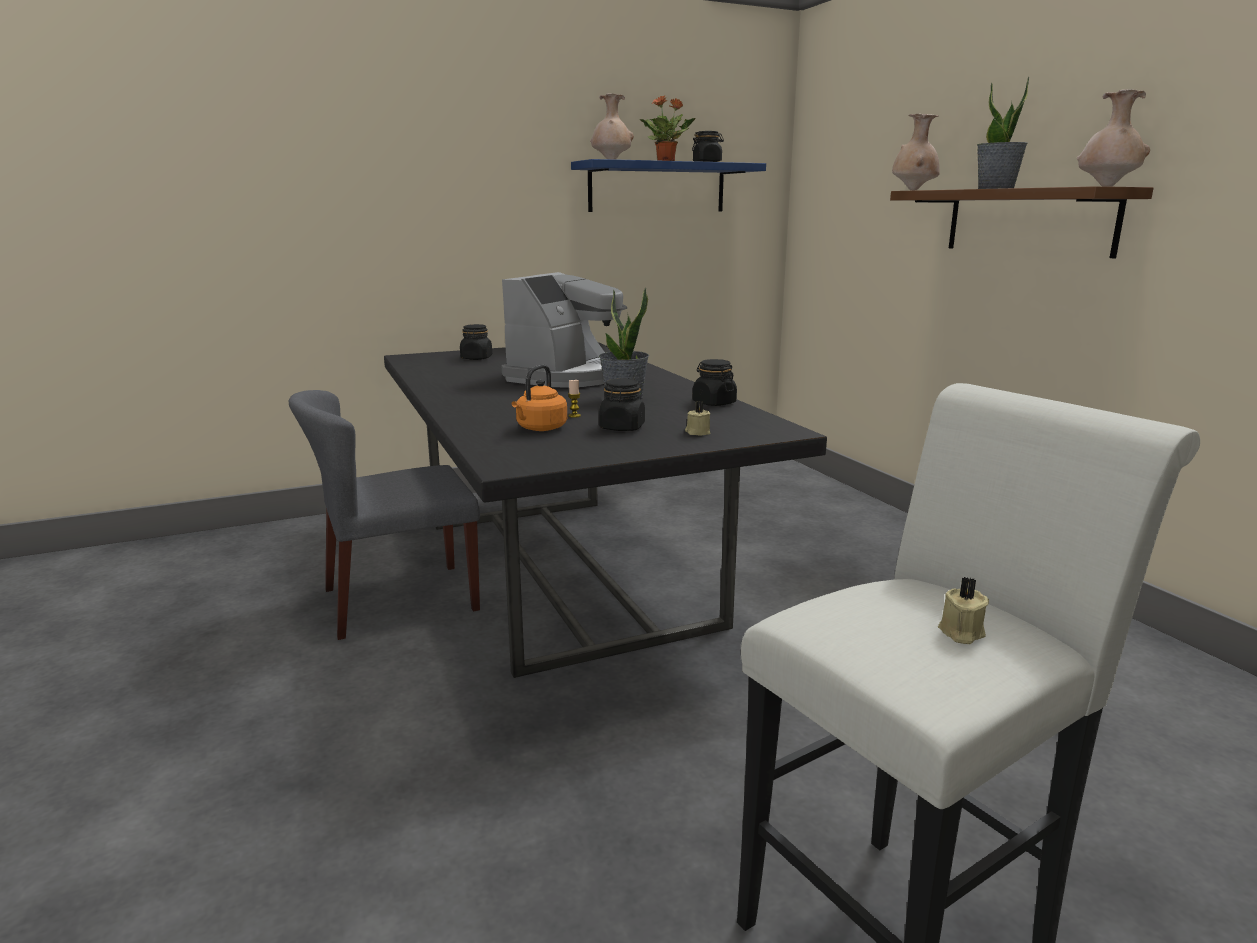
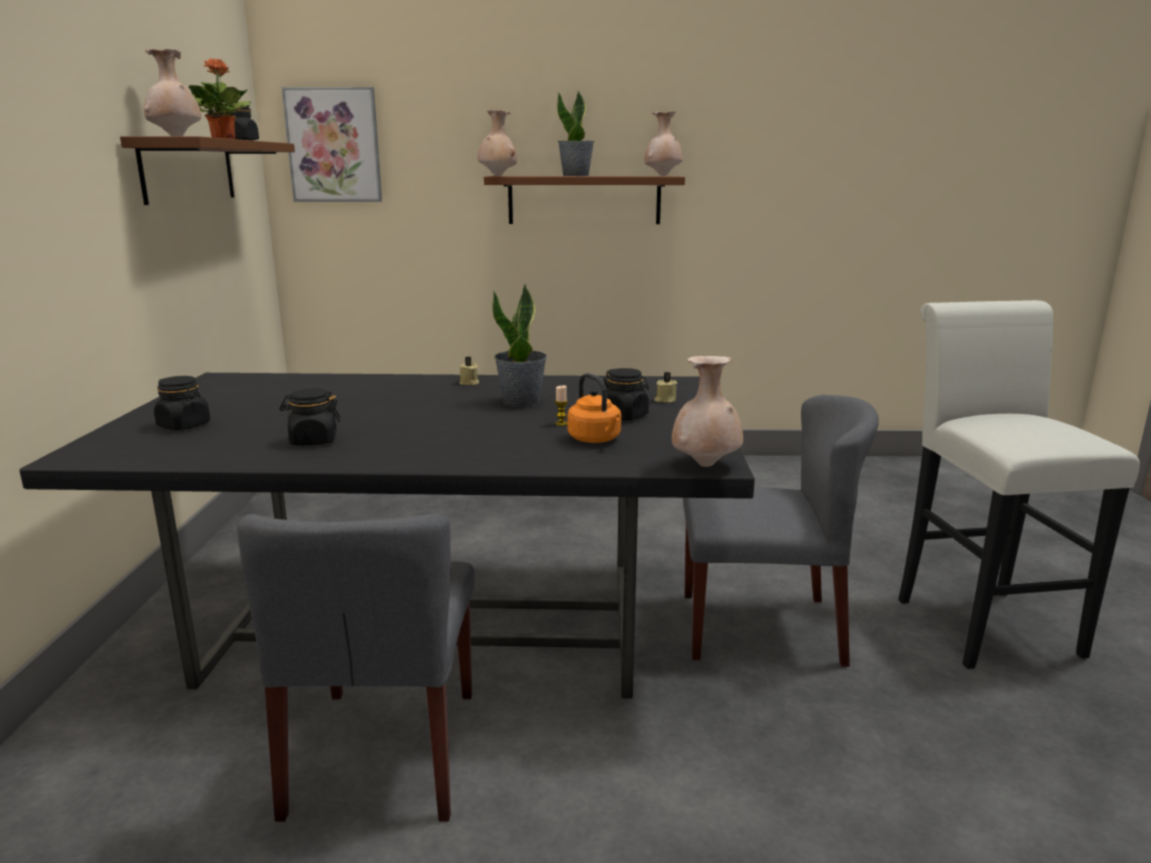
camera: 65 degrees left, 0 degrees up
coffee machine [501,272,627,388] -> none
blue shelf [571,159,766,212] -> brown shelf [120,136,295,205]
black jar [693,359,737,406] -> black jar moved to [280,388,341,445]
beige candle [938,577,989,644] -> beige candle moved to [459,357,479,385]
none -> picture [282,87,382,202]
none -> beige vase [672,356,743,467]
none -> grey chair [683,395,879,667]

